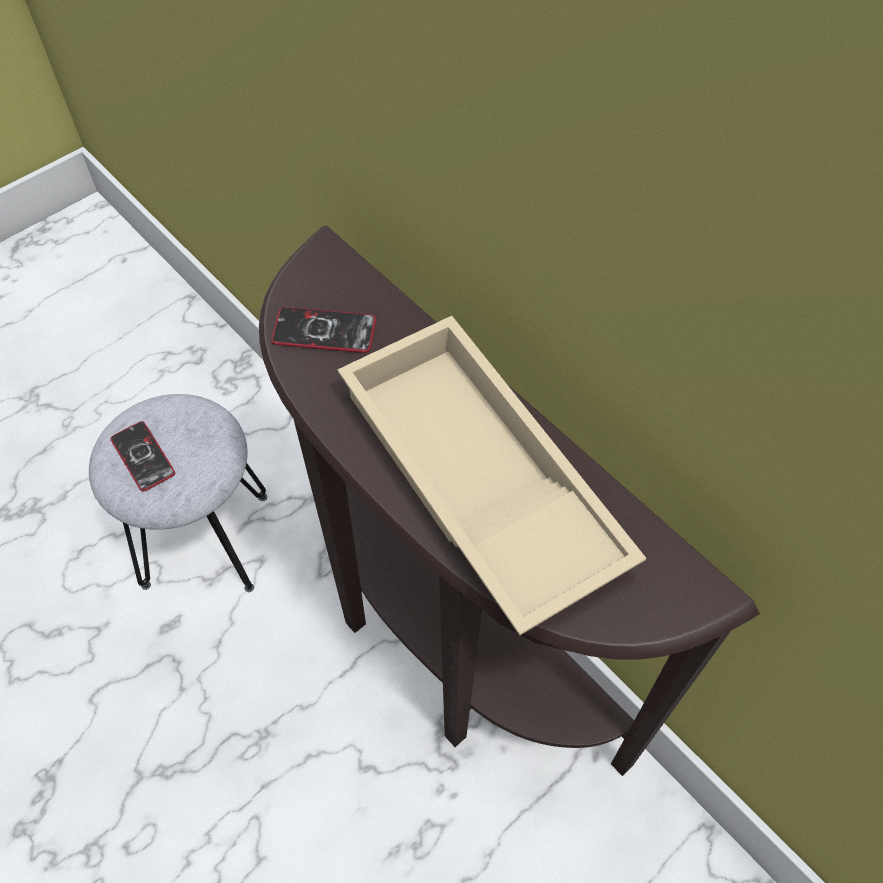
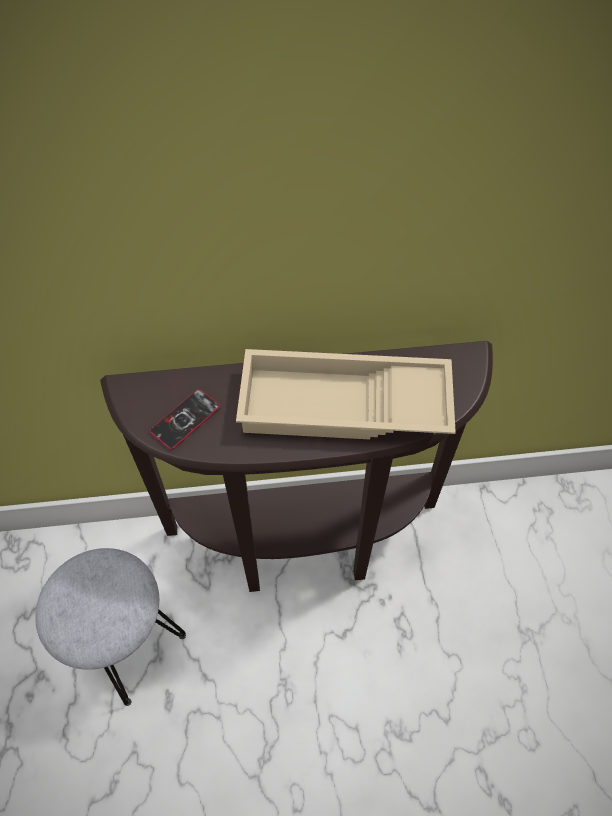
camera: 55 degrees left, 0 degrees up
phone [111,421,175,492] -> none

